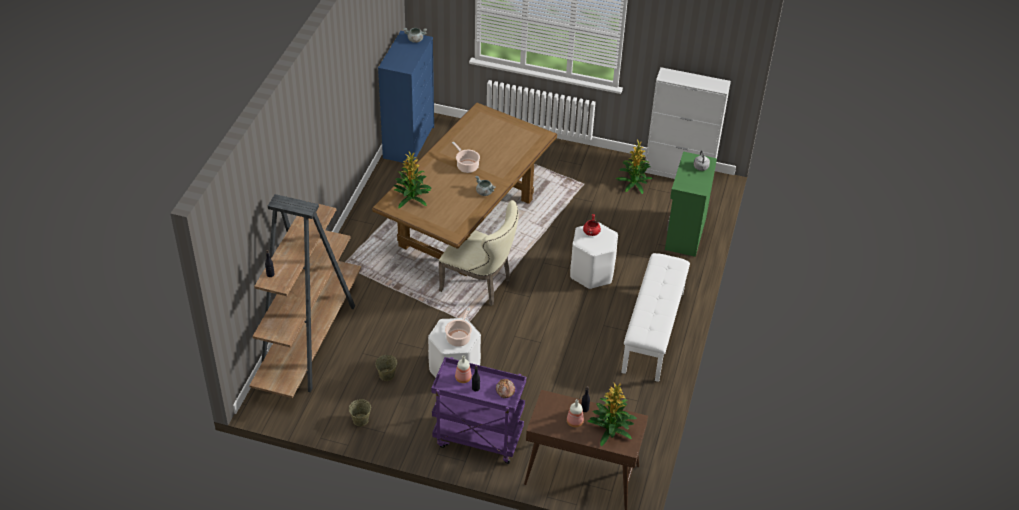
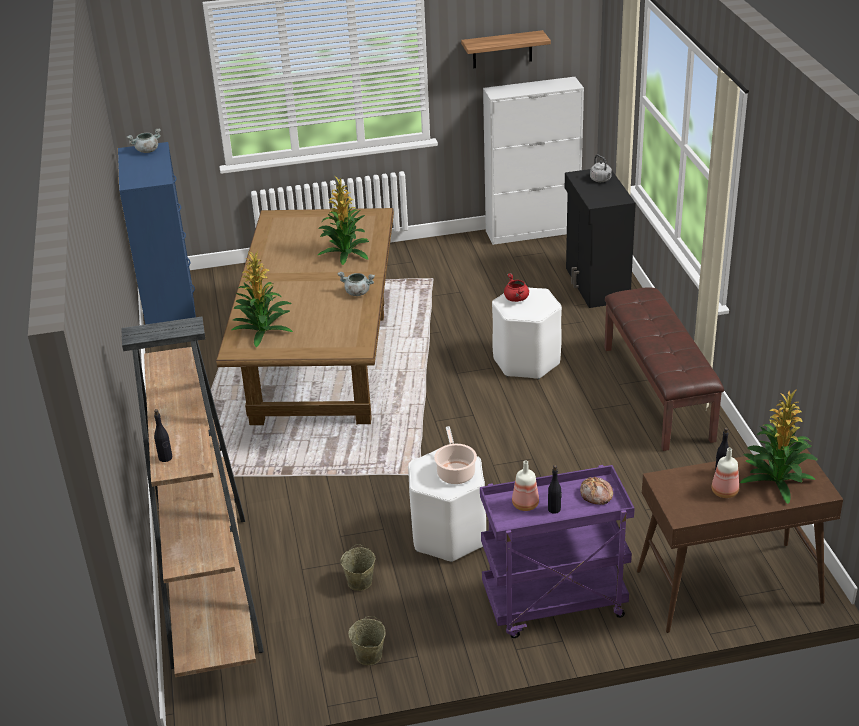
camera: 25 degrees left, 10 degrees down
beige chair [438,200,519,306] -> none
cooking pot [452,142,480,173] -> none
potted plant [616,140,653,194] -> potted plant moved to [318,176,369,265]
white bench [621,253,690,382] -> brown bench [604,287,724,451]
green cabinet [665,151,717,257] -> black cabinet [565,169,636,308]
none -> shelf [461,30,551,68]

